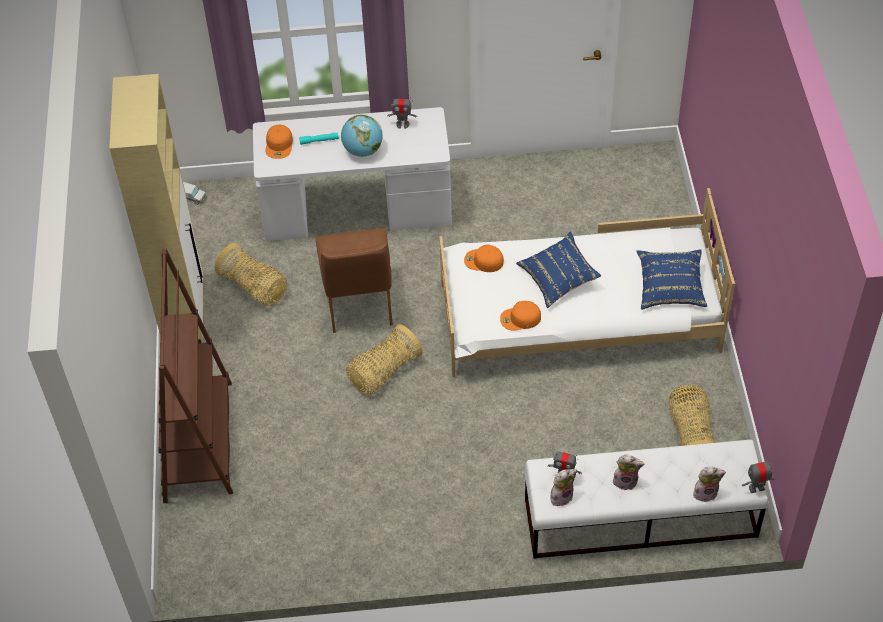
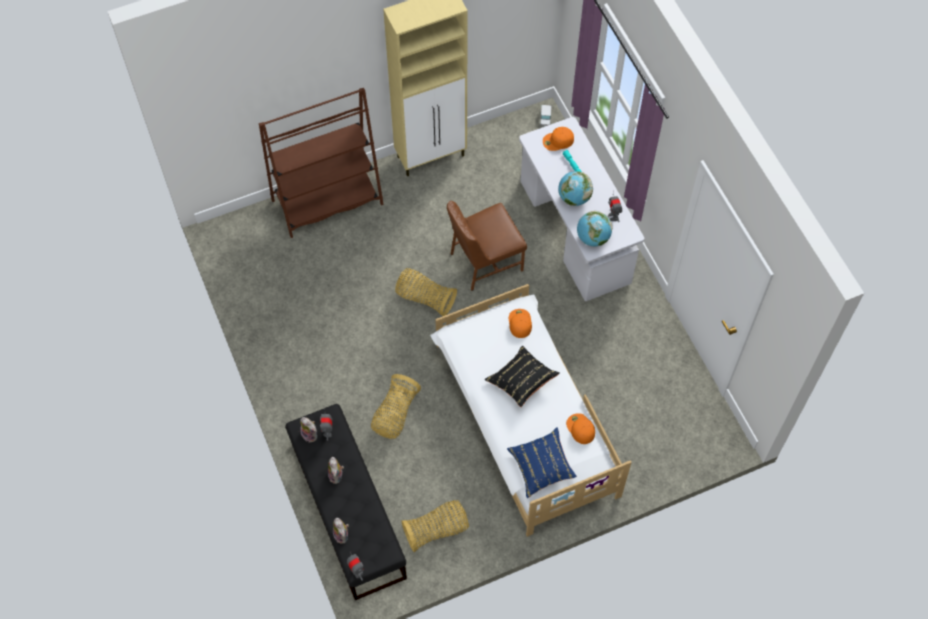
camera: 70 degrees right, 10 degrees up
basket [215,243,287,306] -> basket moved to [371,374,421,439]
orange cap [500,301,541,331] -> orange cap moved to [566,413,595,444]
blue pillow [516,231,601,308] -> black pillow [485,345,560,407]
white bench [524,440,768,559] -> black bench [285,404,407,600]
none -> globe [577,211,612,246]

